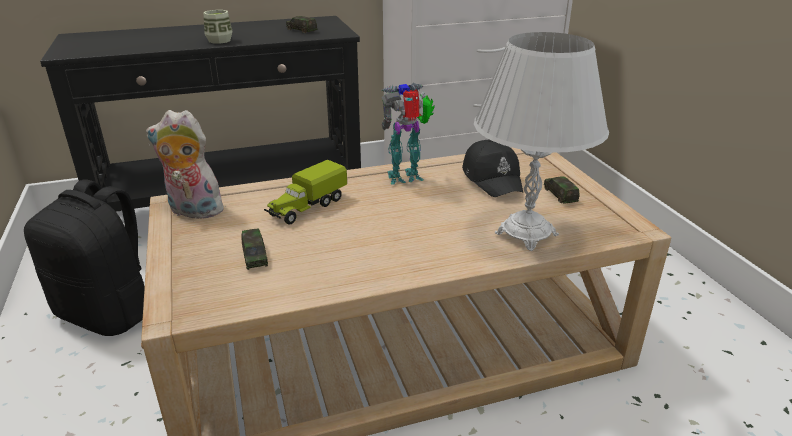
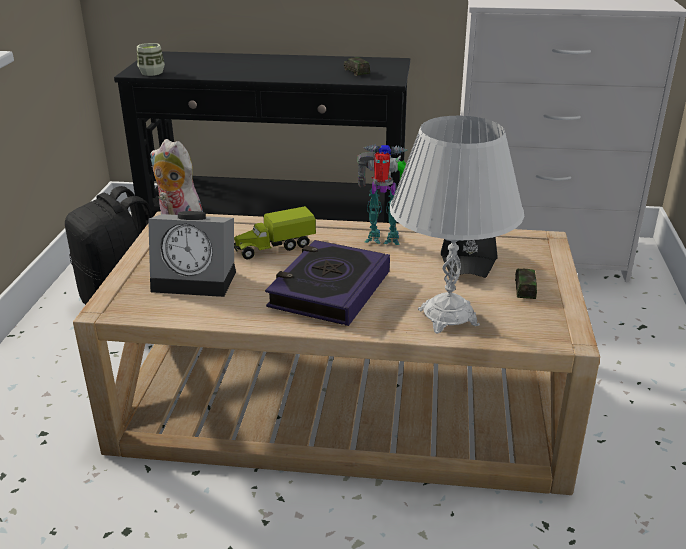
camera: 25 degrees right, 0 degrees up
cup [204,10,232,44] -> cup moved to [137,43,165,76]
toy car [241,228,268,270] -> alarm clock [148,211,236,297]
none -> book [265,240,390,326]

